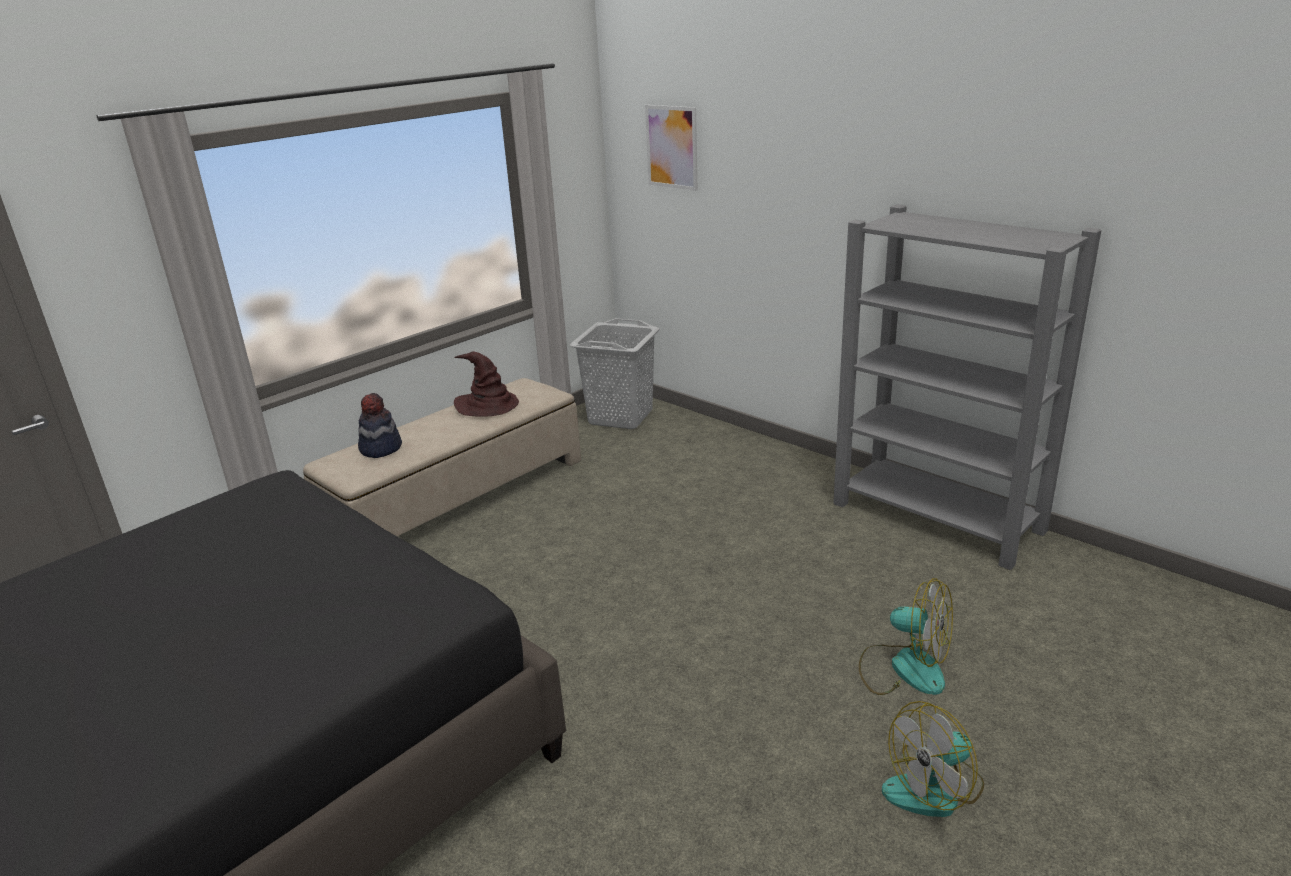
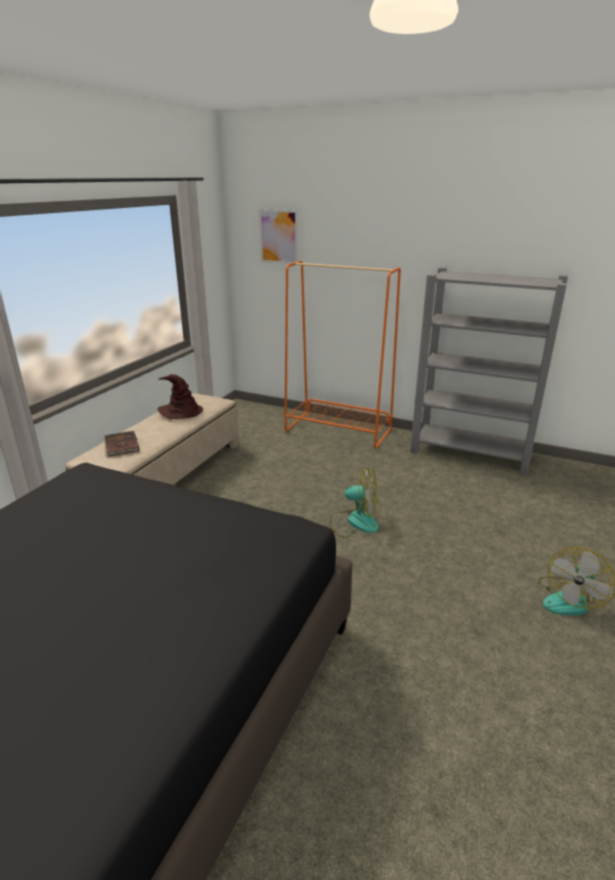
camera: 20 degrees left, 0 degrees up
hat [358,393,402,458] -> brown book [104,431,139,457]
grey laundry basket [570,318,660,429] -> none
fan [859,578,953,695] -> fan moved to [329,467,379,538]
none -> orange clothes rack [284,261,401,449]

